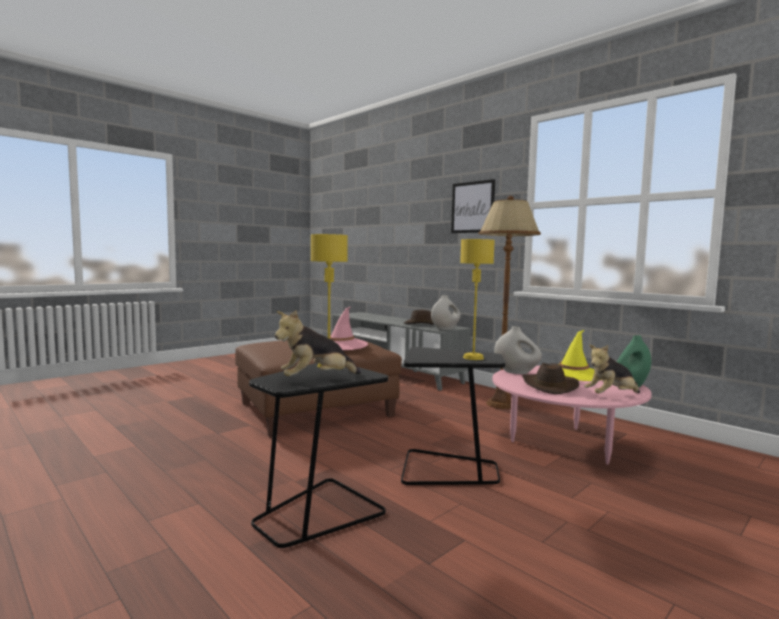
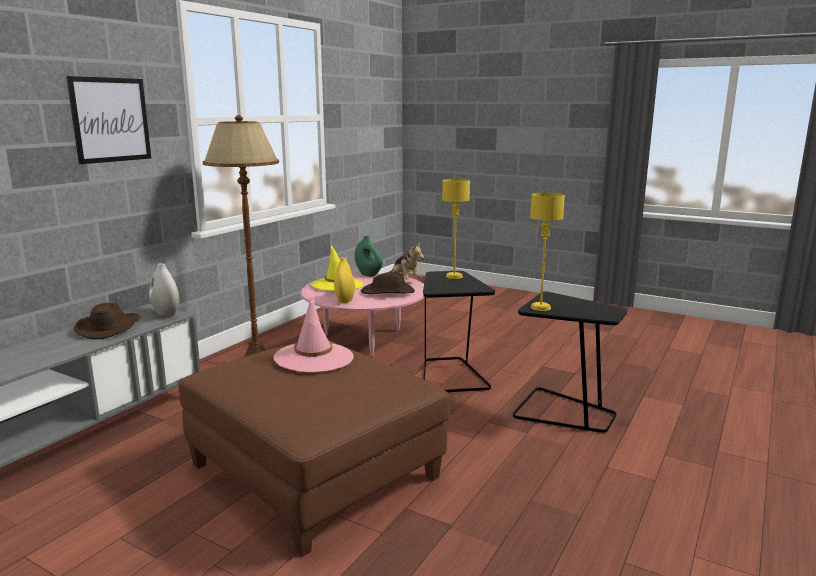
camera: 105 degrees left, 10 degrees up
plush toy [275,310,361,376] -> none
white vase [494,326,542,374] -> yellow vase [334,257,355,303]

